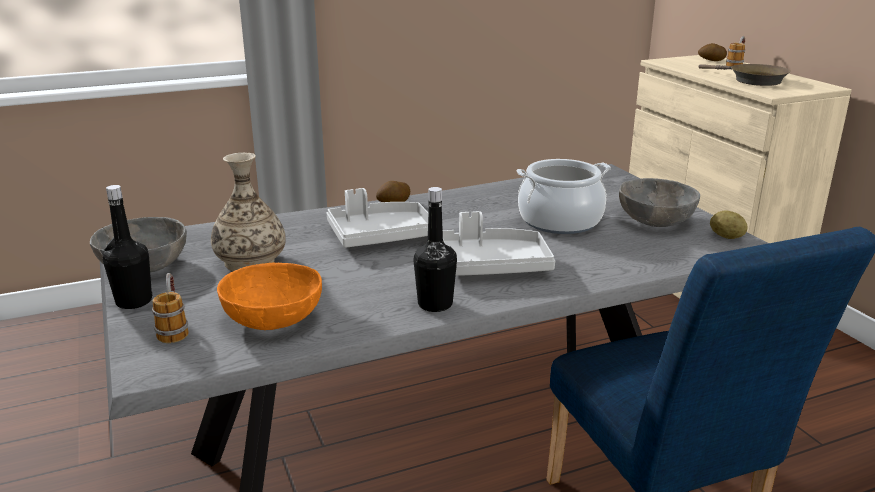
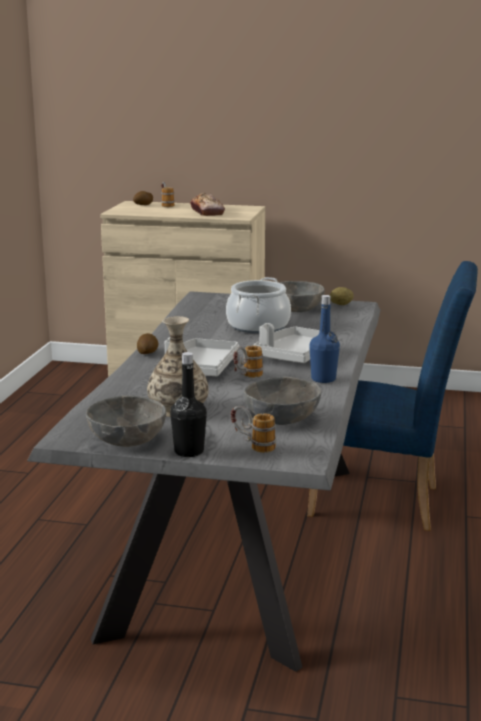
camera: 55 degrees left, 5 degrees down
orange bowl [217,262,322,330] -> grey bowl [244,377,321,425]
black bottle [414,187,457,312] -> blue bottle [309,295,340,383]
brown frying pan [699,64,791,86] -> bread [190,193,225,216]
none -> mug [233,346,263,378]

